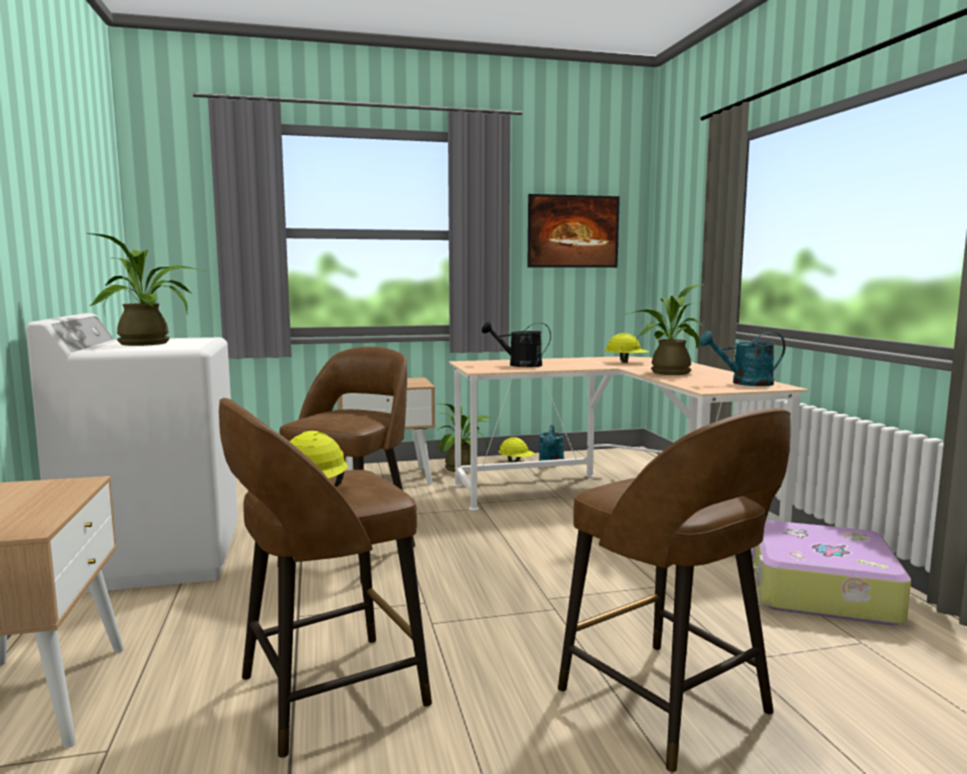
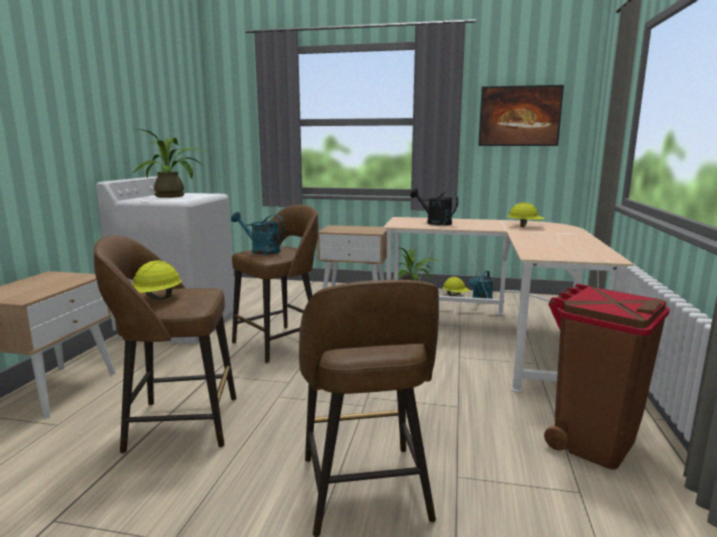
camera: 25 degrees right, 5 degrees up
potted plant [624,284,706,375] -> none
turquoise watering can [699,331,785,386] -> turquoise watering can moved to [231,212,285,255]
suitcase [751,520,911,625] -> brown trash can [544,284,670,470]

